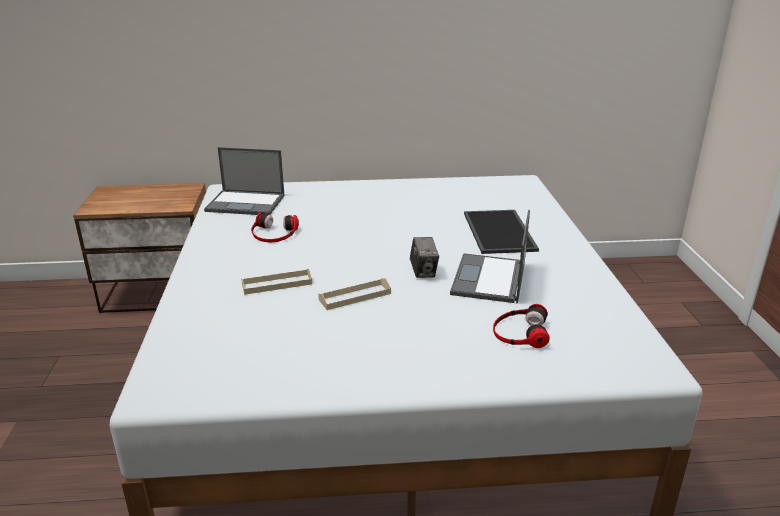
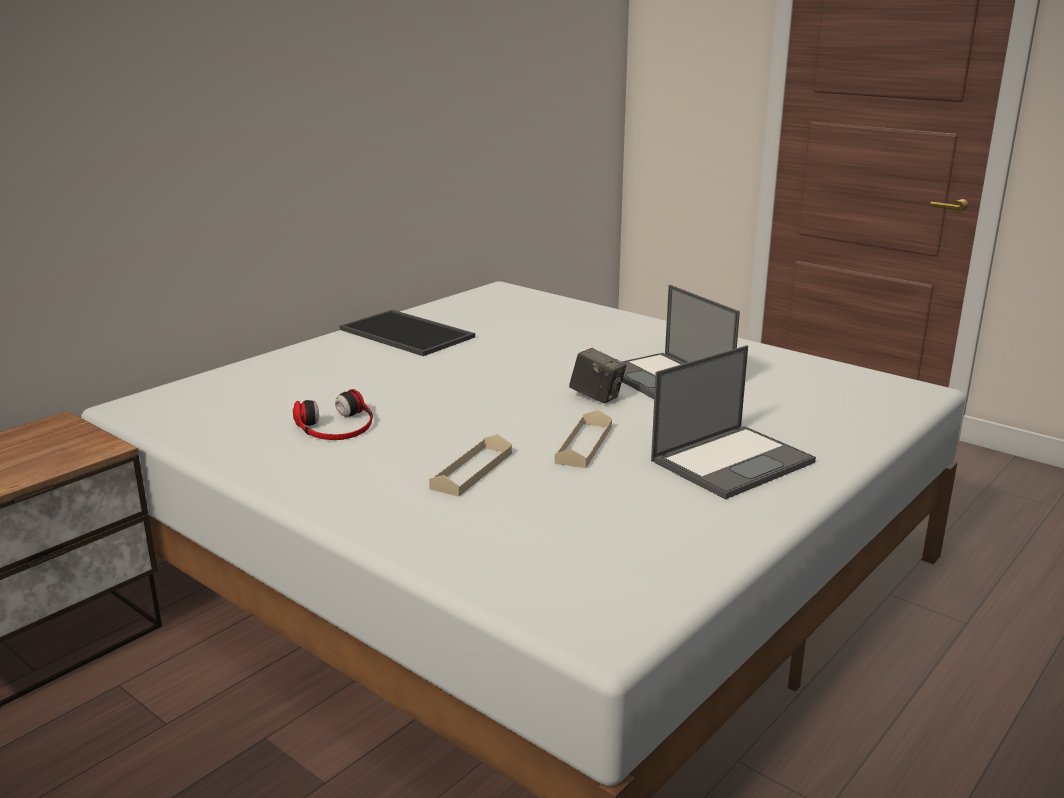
camera: 45 degrees left, 5 degrees down
laptop [204,147,285,215] -> laptop moved to [651,345,816,499]
tray [464,210,539,254] -> tray moved to [340,310,475,356]
headphones [493,304,550,348] -> none

